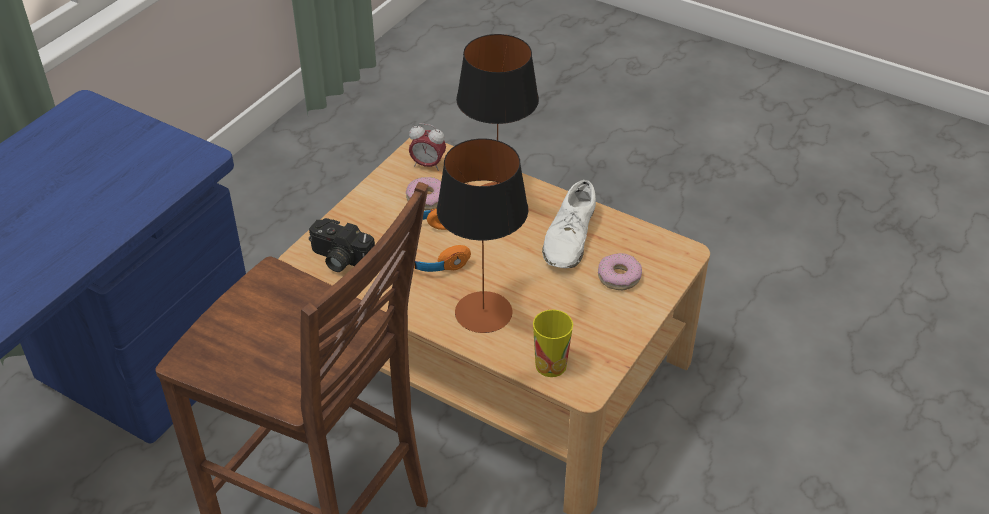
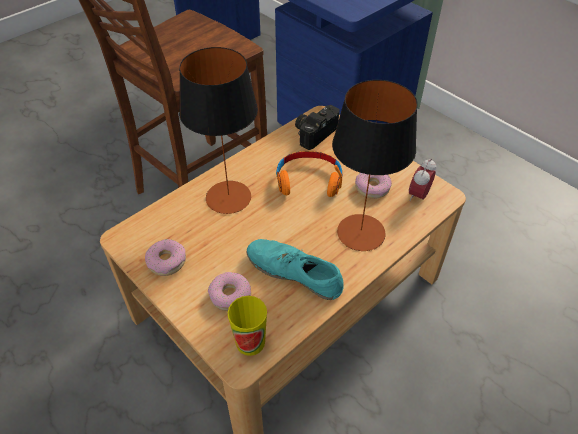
camera: 105 degrees right, 5 degrees up
cup [533,310,573,377] -> cup moved to [228,296,267,356]
white shoe [542,180,596,268] -> turquoise shoe [247,239,344,300]
none -> donut [145,239,186,276]

